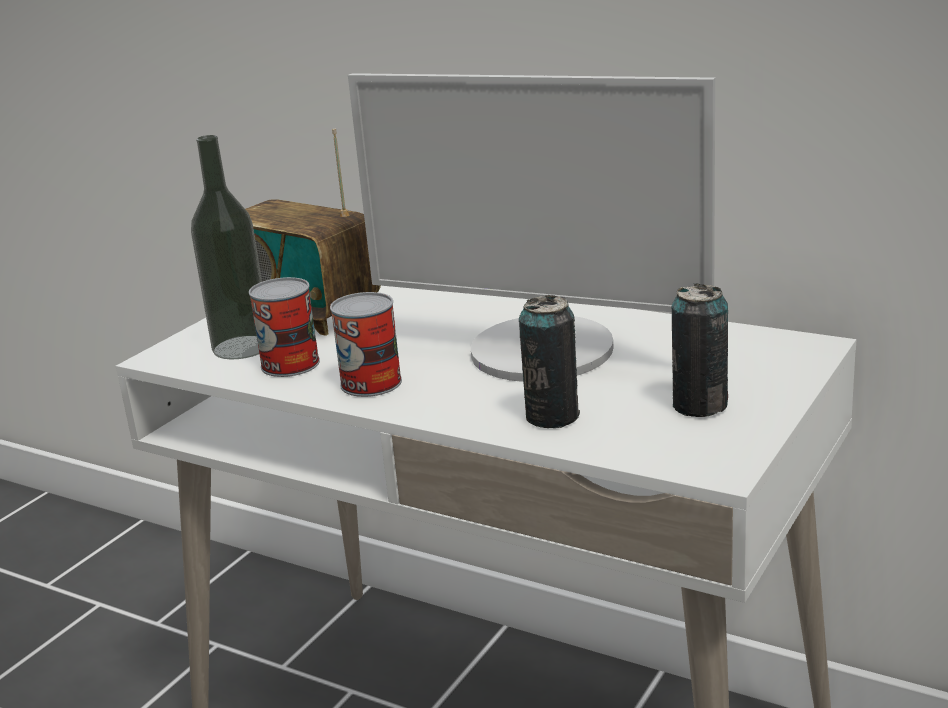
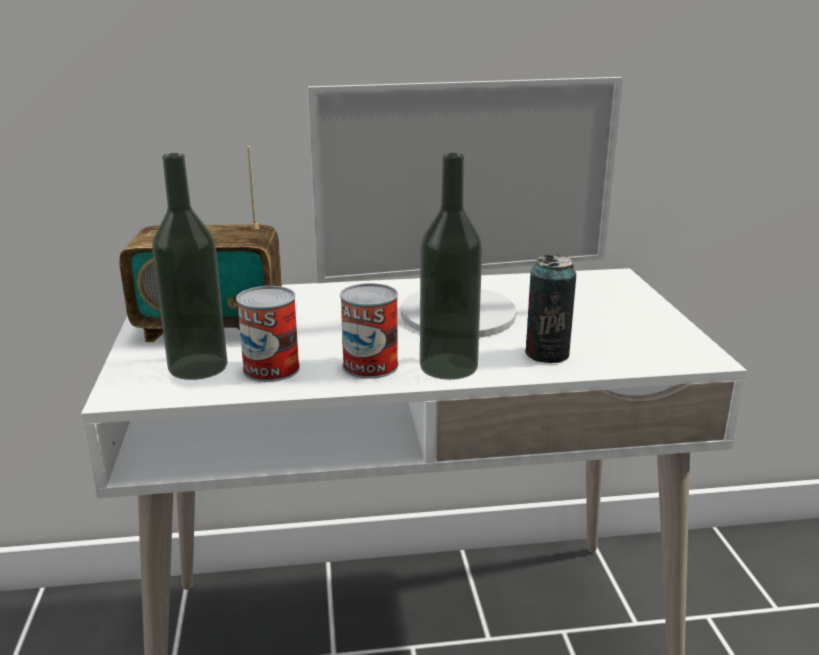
camera: 40 degrees left, 0 degrees up
can [671,284,728,417] -> none
none -> bottle [420,153,482,380]

